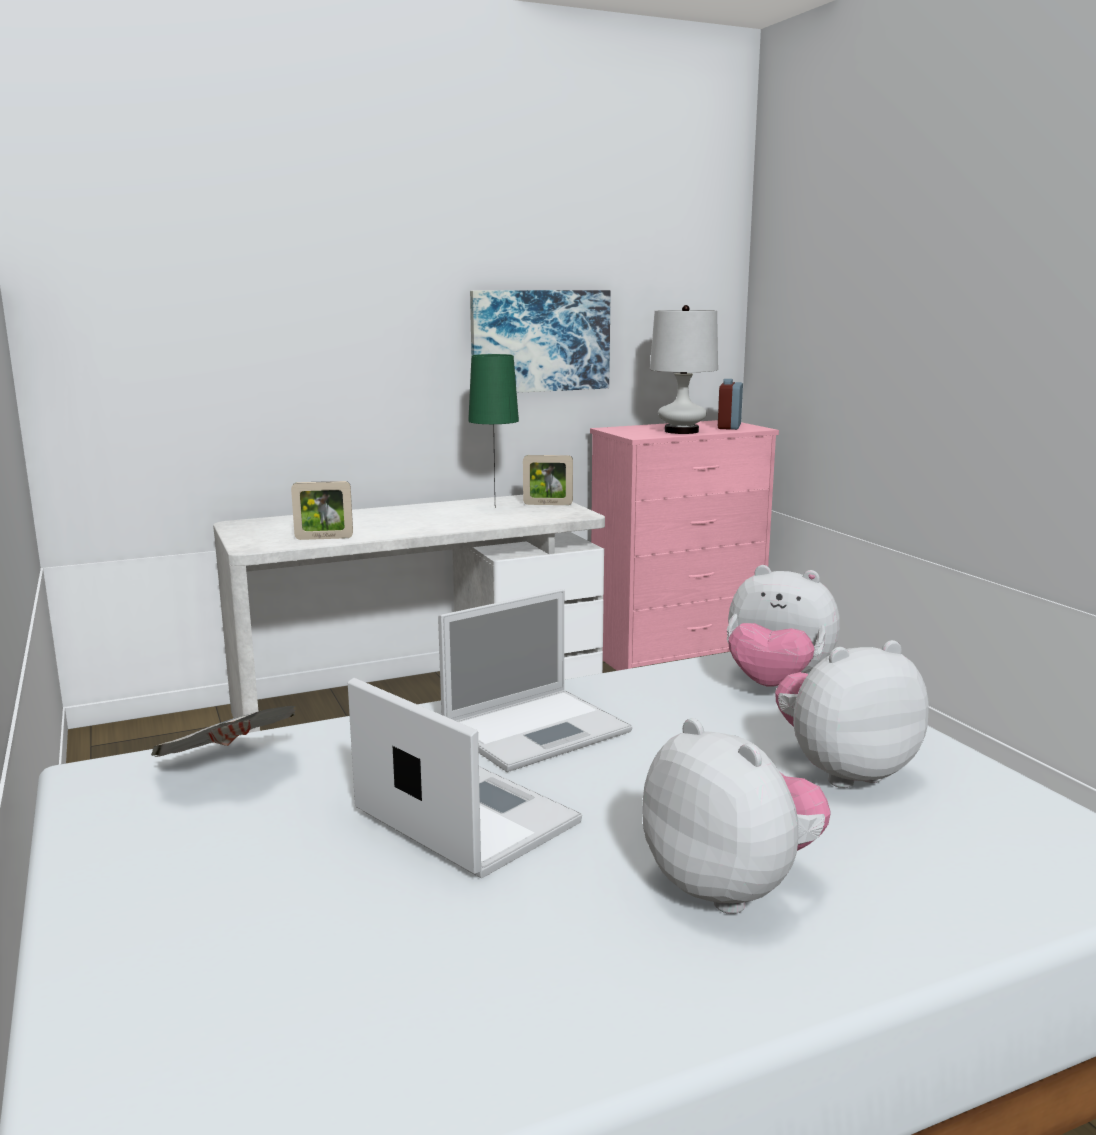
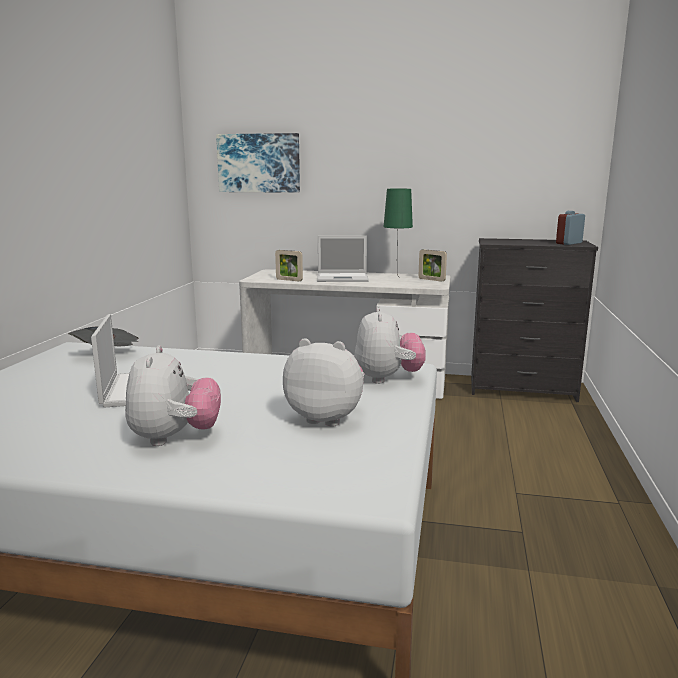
camera: 35 degrees right, 0 degrees up
laptop [438,589,632,772] -> laptop moved to [317,236,369,282]
picture [470,290,611,393] -> picture moved to [216,133,300,193]
pink dresser [590,420,779,671] -> black dresser [471,238,598,402]
white table lamp [650,305,718,434] -> none
plush toy [727,565,840,686] -> plush toy turned 150 degrees counterclockwise [354,307,425,384]

